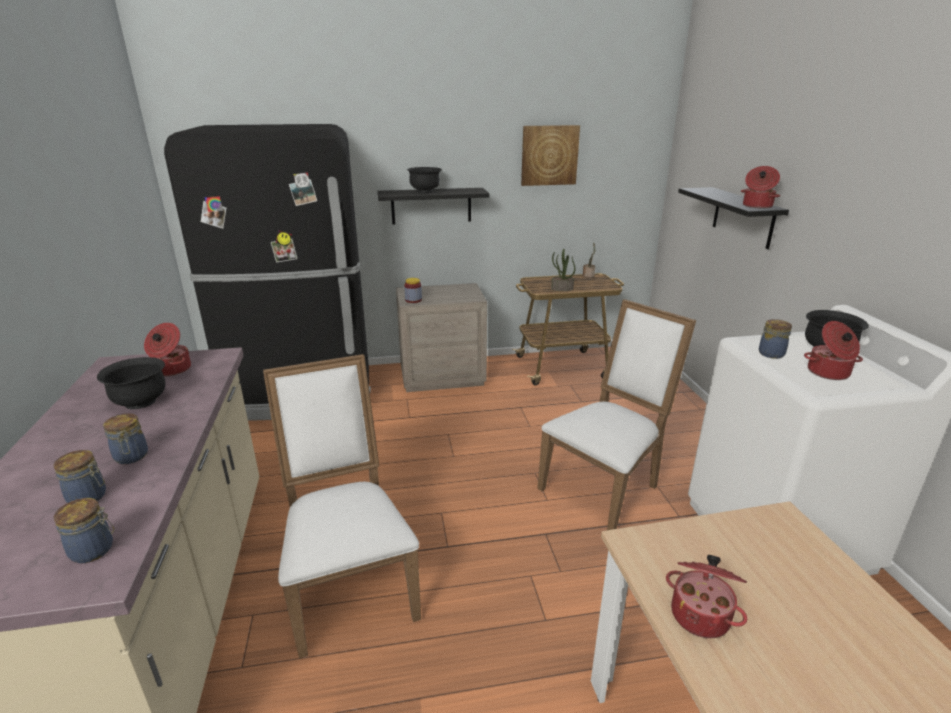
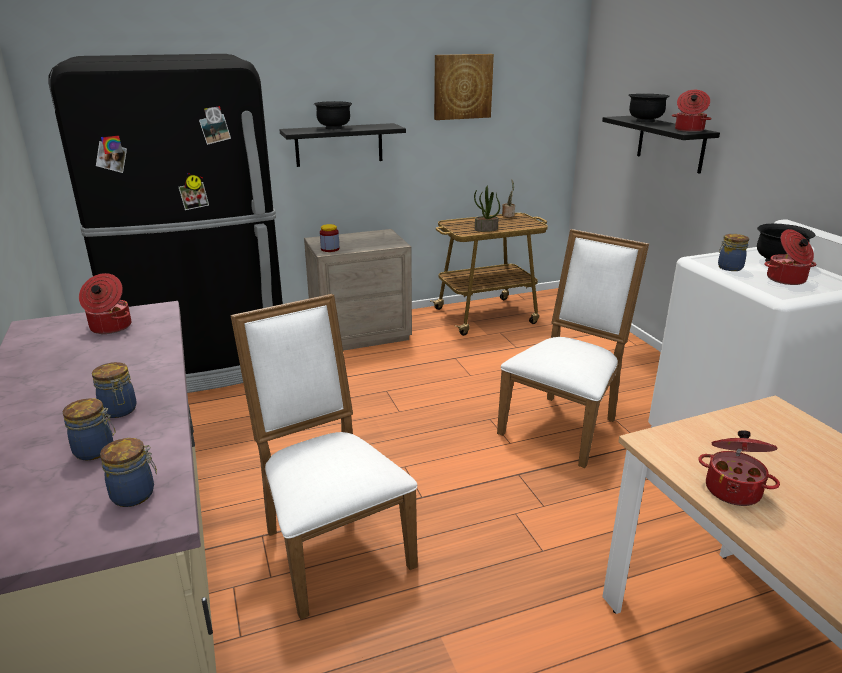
camera: 10 degrees left, 0 degrees up
black bowl [97,357,166,409] -> black bowl moved to [628,94,670,122]

